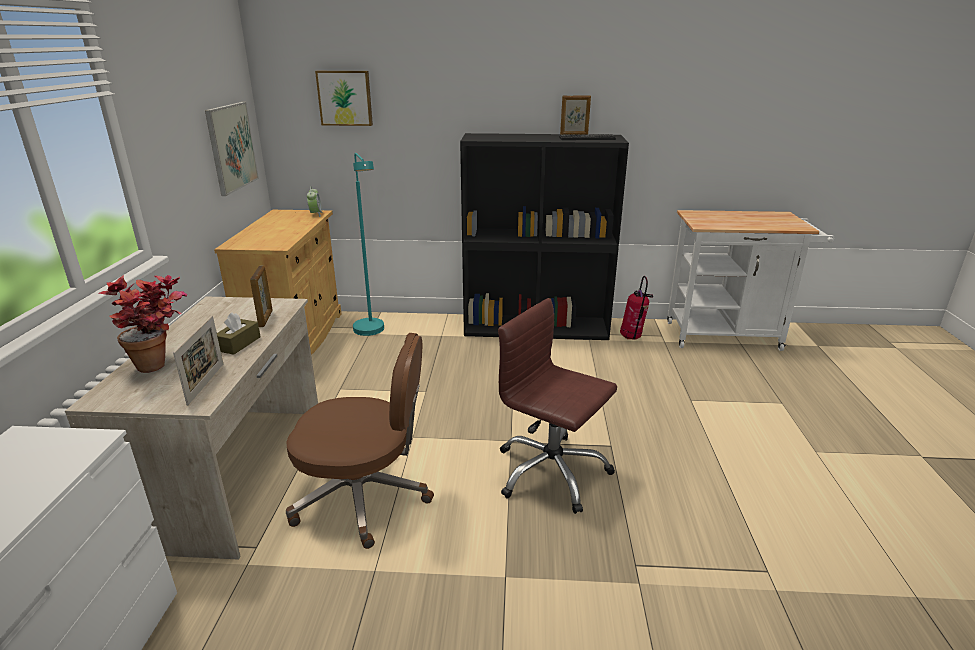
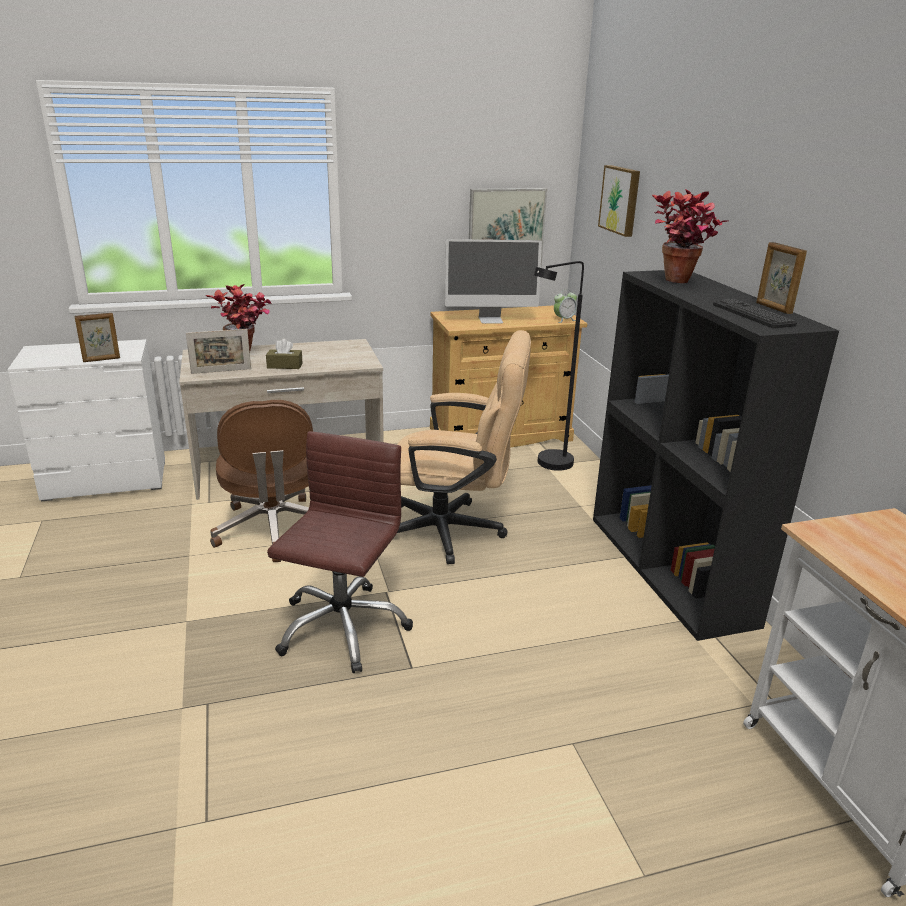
camera: 70 degrees right, 0 degrees up
picture frame [250,265,273,327] -> picture frame moved to [74,313,120,362]
turquoise floor lamp [353,153,384,336] -> black floor lamp [534,261,584,471]
fire extinguisher [620,276,653,340] -> none
none -> beige office chair [397,330,531,564]
none -> monitor [445,239,542,324]
none -> potted plant [652,189,728,283]

